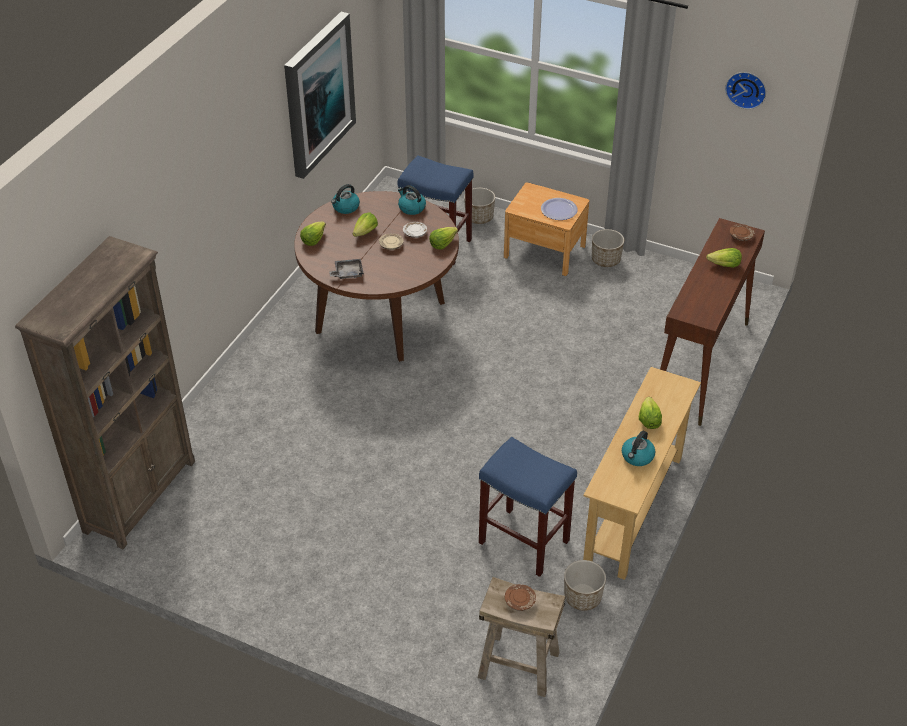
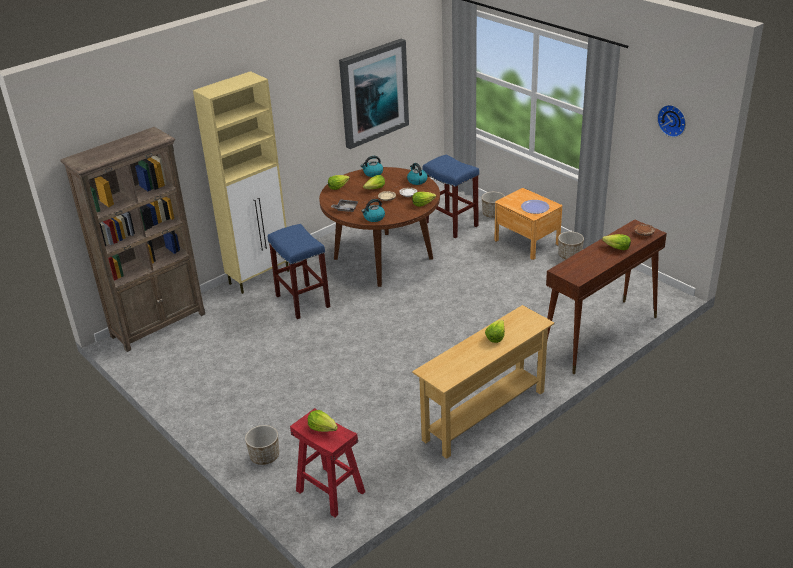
camera: 25 degrees right, 10 degrees down
beige stool [478,577,565,697] -> red stool [290,408,365,517]
blue stool [479,437,577,577] -> blue stool moved to [268,224,330,319]
brown plate [505,584,536,611] -> lettuce [308,410,338,432]
planter [564,560,606,611] -> planter moved to [245,425,279,465]
kettle [622,431,655,466] -> kettle moved to [362,199,385,222]
none -> beige cabinet [193,71,289,294]

